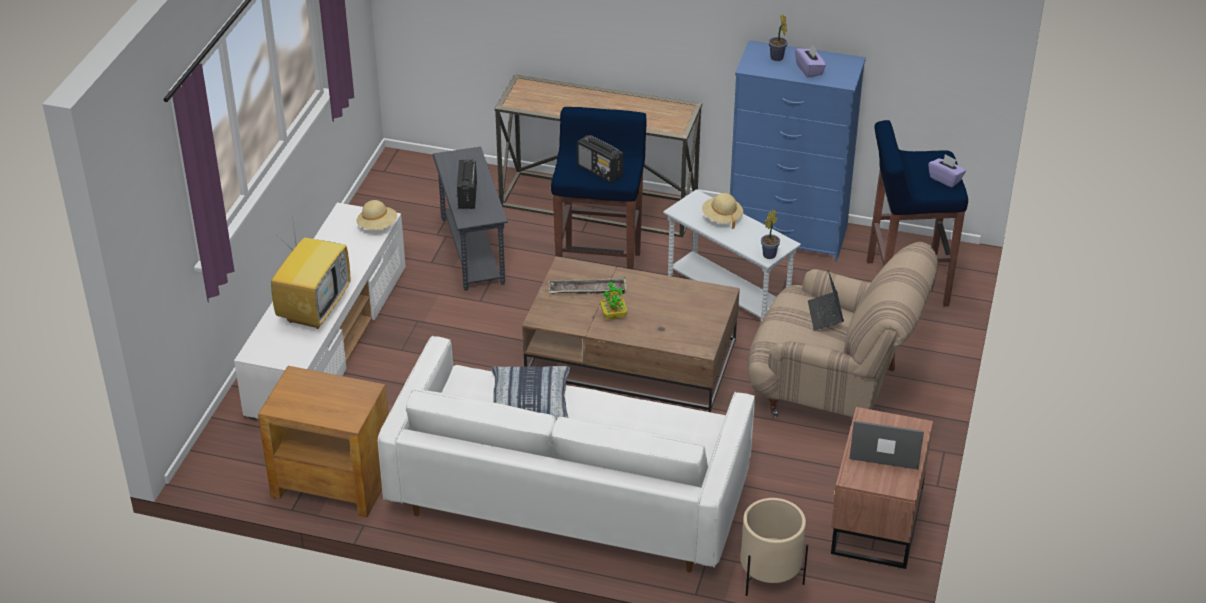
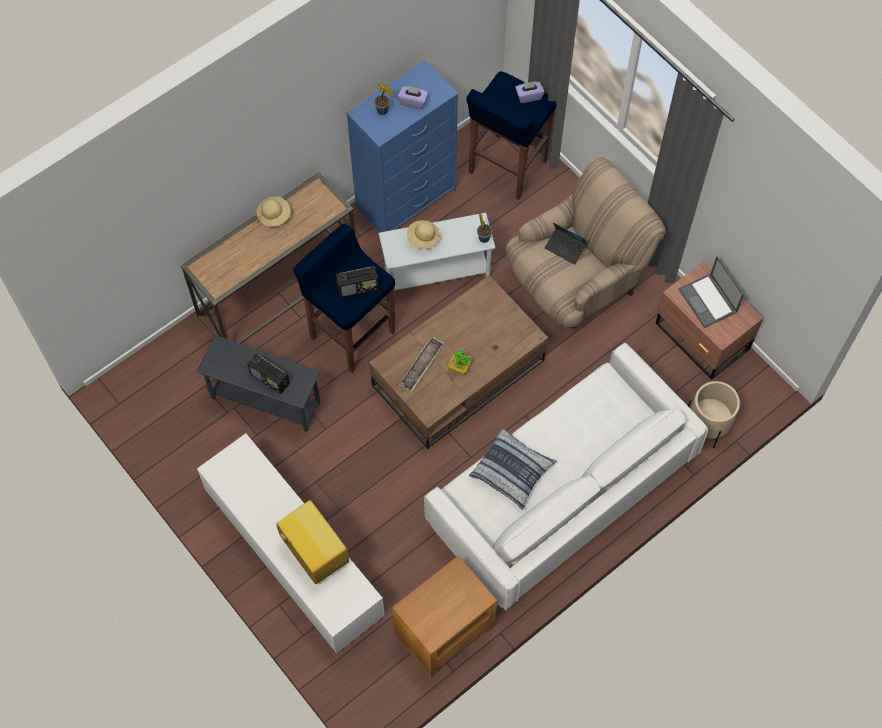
camera: 55 degrees left, 25 degrees up
beige hat [356,200,397,230] -> beige hat moved to [257,196,291,227]
laptop [850,421,924,470] -> laptop turned 75 degrees counterclockwise [678,256,744,328]

